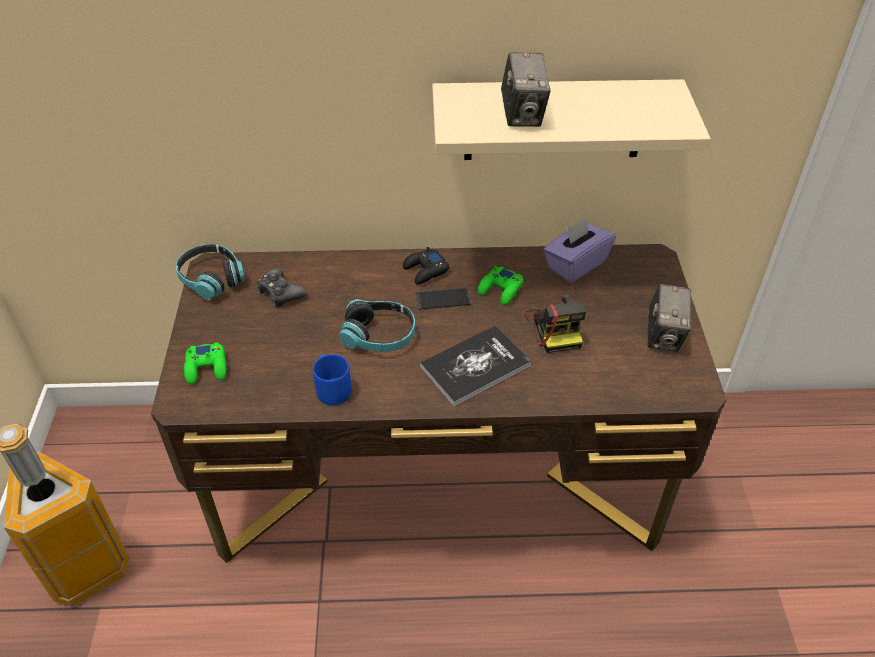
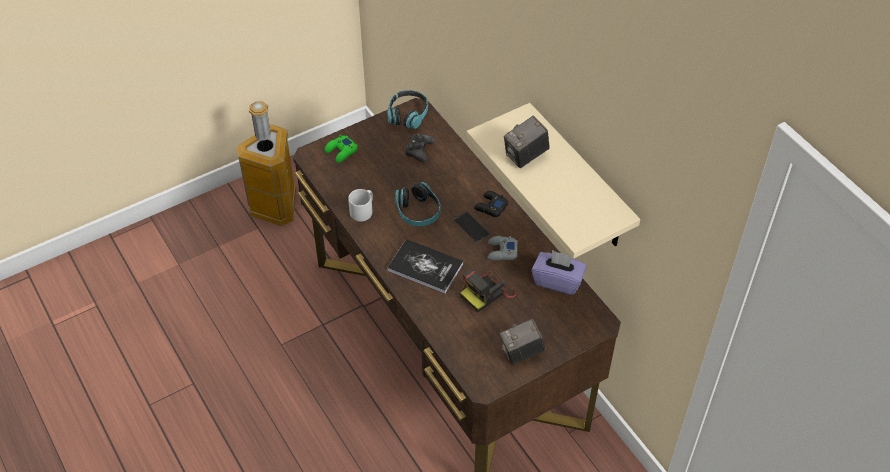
camera: 60 degrees right, 5 degrees up
blue mug [313,354,352,405] -> grey mug [348,189,373,222]
green game controller [477,266,524,305] -> grey game controller [488,236,517,260]

